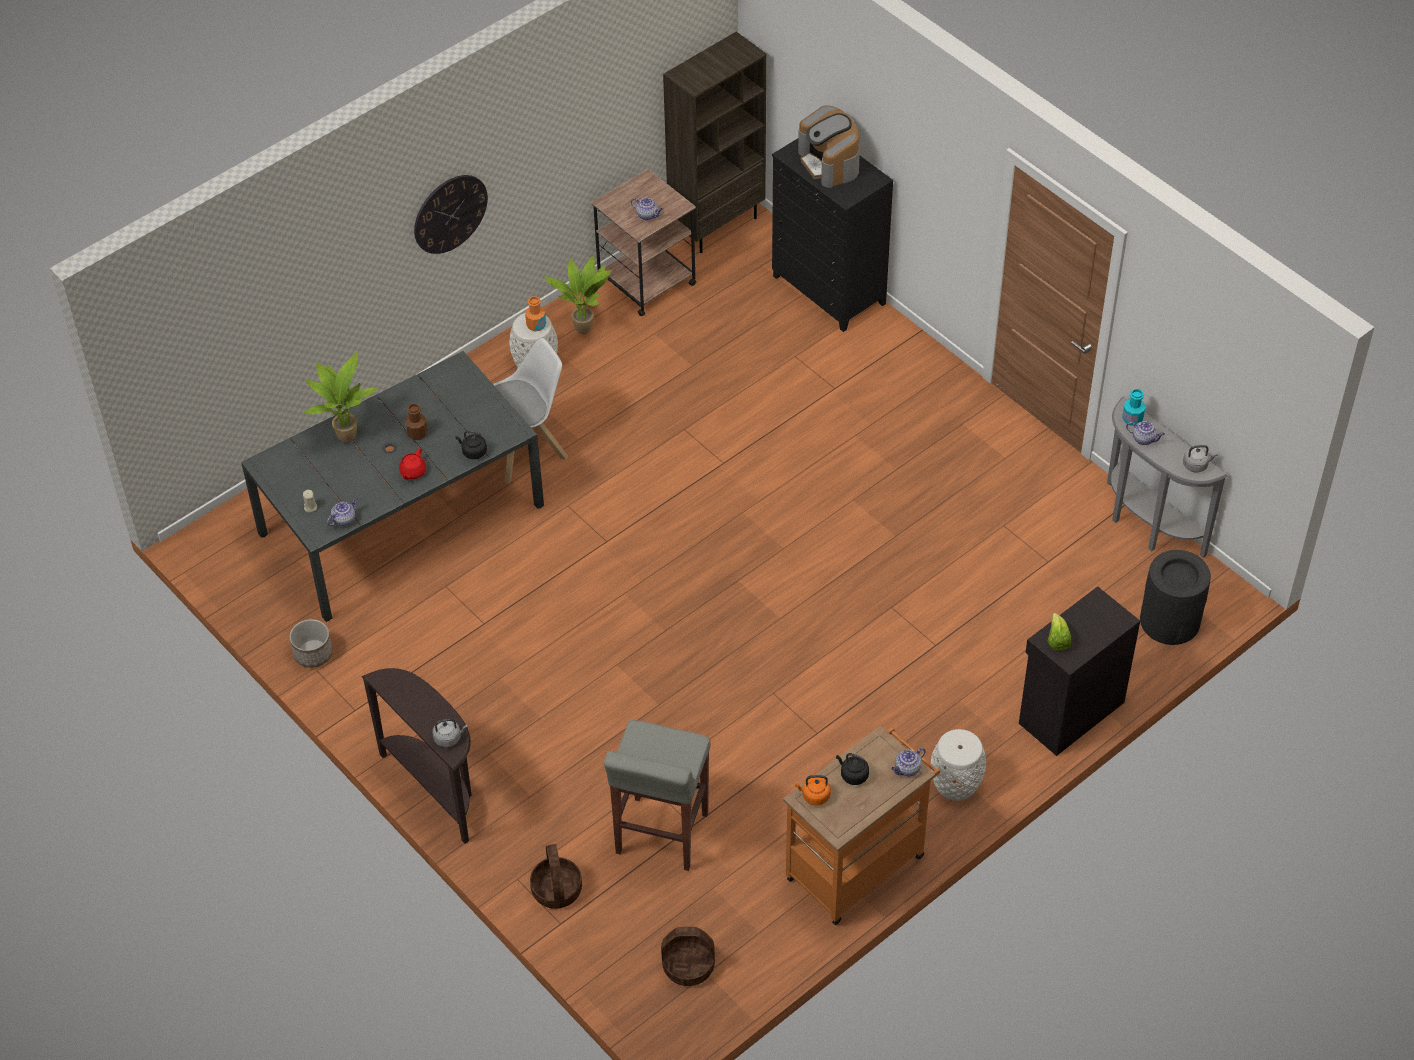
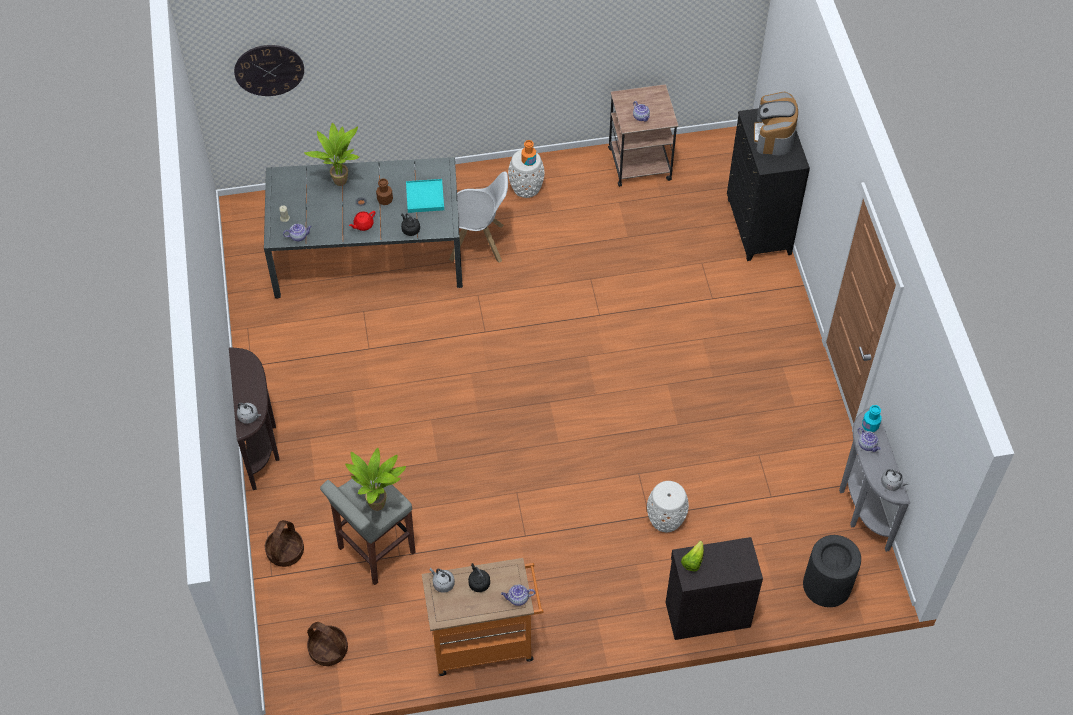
camera: 30 degrees right, 5 degrees up
planter [289,619,333,668] -> none
wall clock [414,175,488,254] -> wall clock moved to [234,45,304,96]
potted plant [544,256,612,334] -> potted plant moved to [345,448,406,511]
brown bookcase [663,32,766,253] -> none
orange kettle [795,775,831,806] -> grey kettle [430,568,455,593]
white stool [931,729,986,801] -> white stool moved to [647,481,689,532]
none -> turquoise tray [406,179,444,213]

